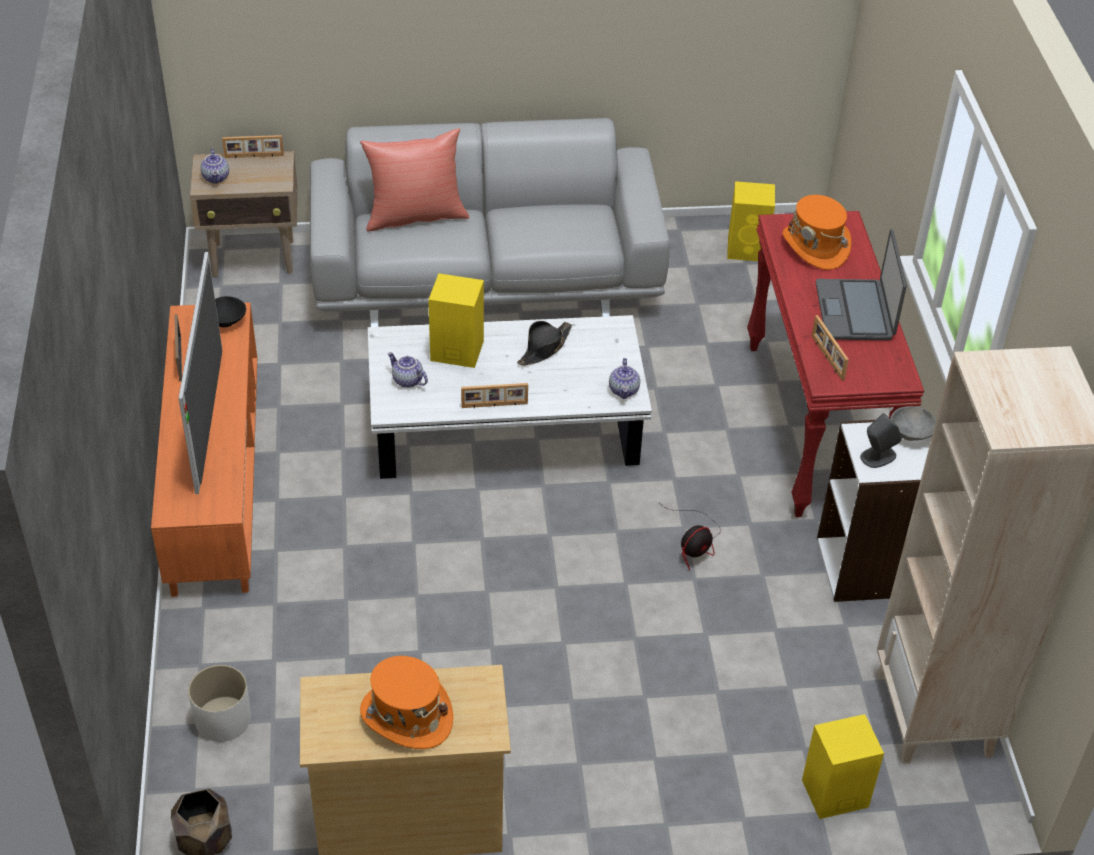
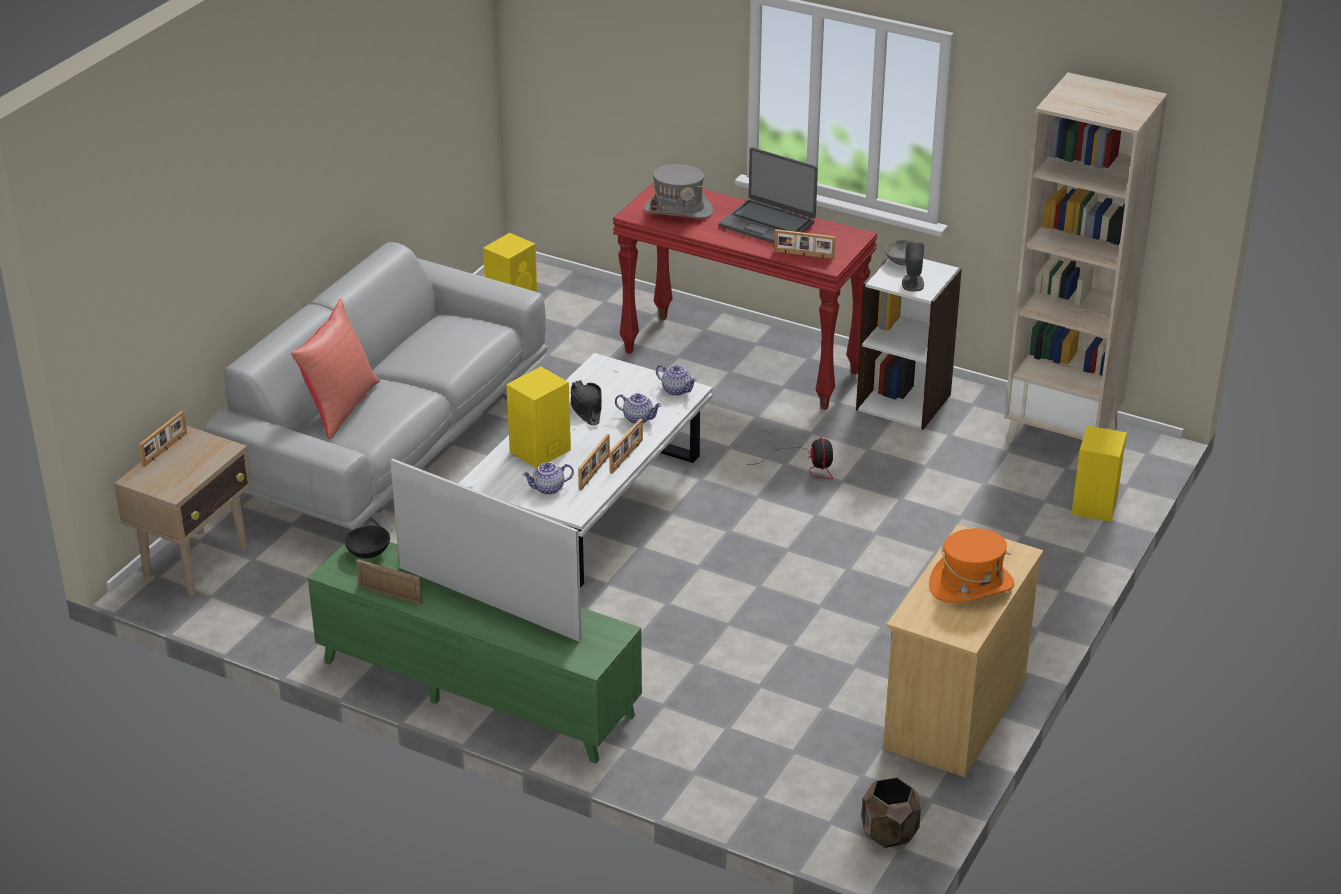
camera: 55 degrees left, 10 degrees down
orange tv stand [151,302,257,597] -> green tv stand [308,542,642,764]
white planter [188,665,251,742] -> none
teapot [200,149,229,184] -> teapot moved to [615,393,662,424]
orange hat [783,195,851,270] -> grey hat [644,164,713,218]
none -> picture frame [578,434,610,491]

